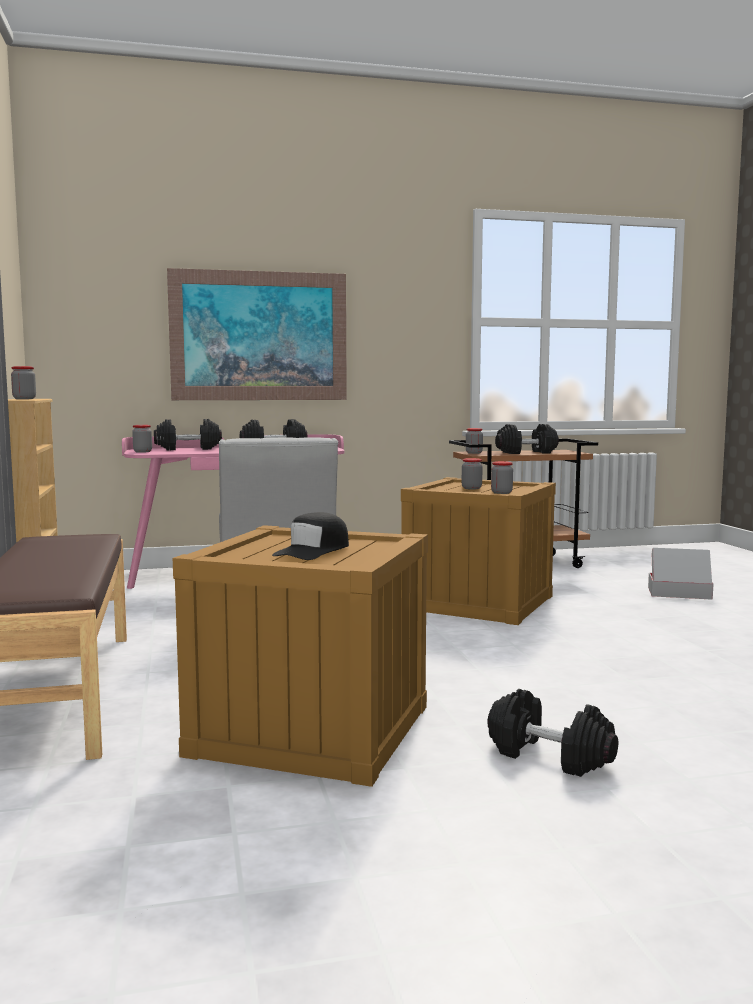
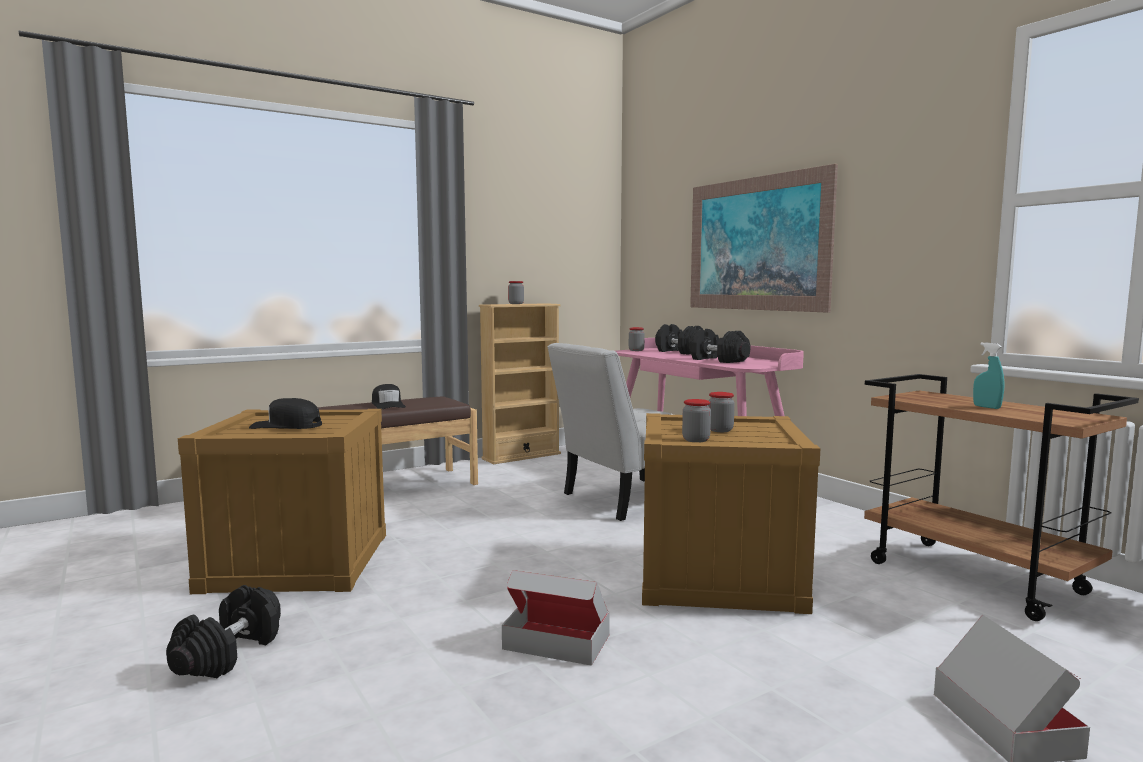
camera: 70 degrees right, 0 degrees up
jar [466,428,483,454] -> none
black dumbbell [495,424,559,454] -> turquoise spray bottle [973,342,1004,409]
none -> black cap [372,384,406,409]
none -> cardboard box [502,570,610,666]

